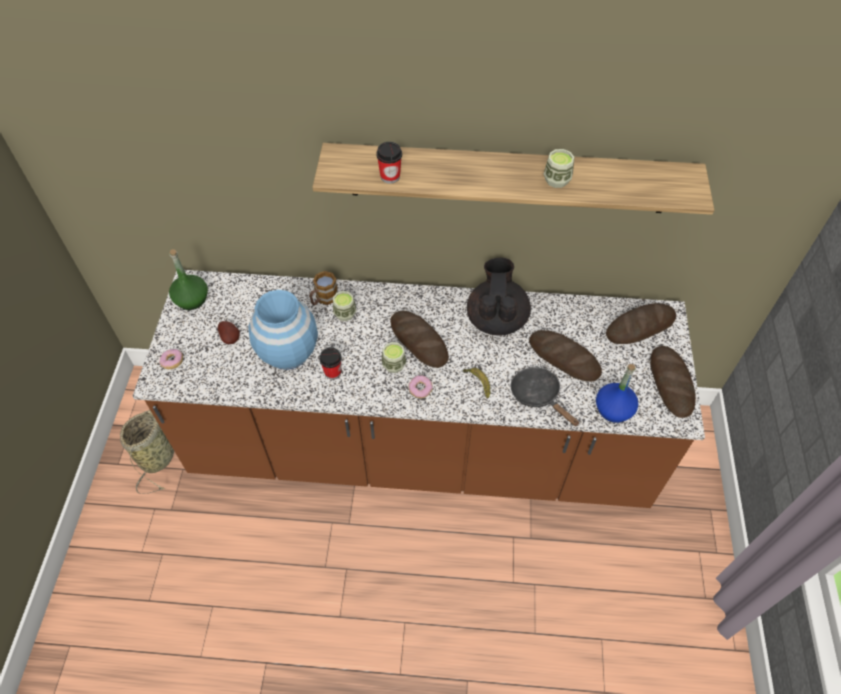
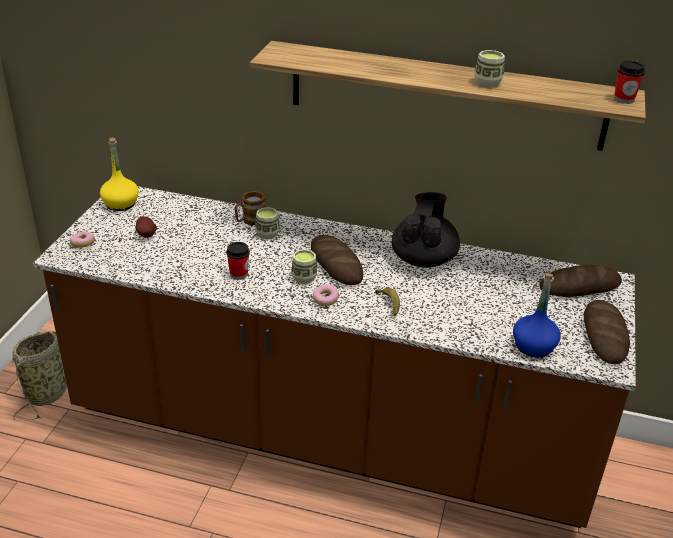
camera: 10 degrees right, 20 degrees down
green bottle [169,249,208,310] -> yellow bottle [100,138,139,211]
blue vase [248,290,318,370] -> none
cup [376,142,402,184] -> cup moved to [614,60,645,104]
black frying pan [511,367,579,426] -> none
bread [529,330,602,382] -> none

